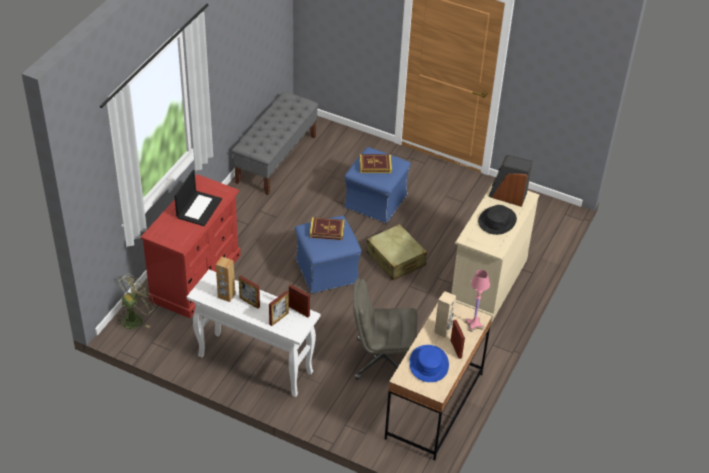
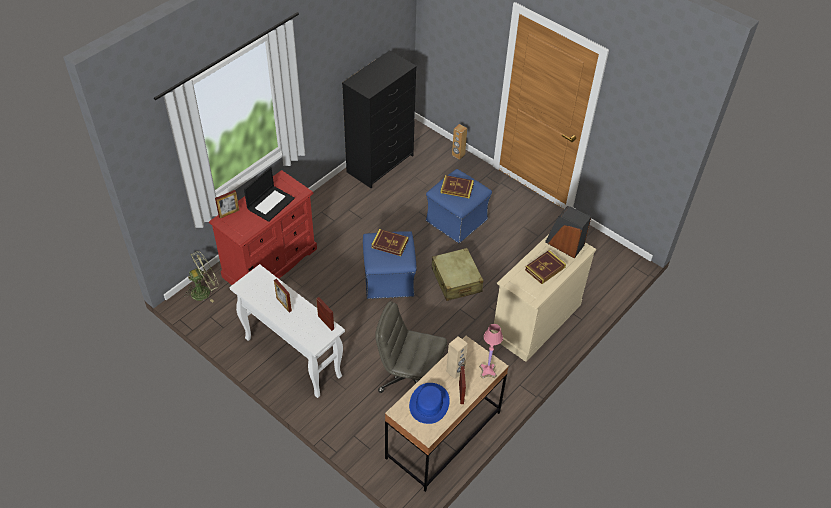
camera: 15 degrees right, 5 degrees up
brown speaker [216,256,236,302] -> brown speaker moved to [452,124,467,160]
grey bench [232,92,318,195] -> black dresser [342,51,417,188]
picture frame [269,291,289,326] -> picture frame moved to [215,190,239,218]
black hat [478,205,517,235] -> book [525,250,566,284]

